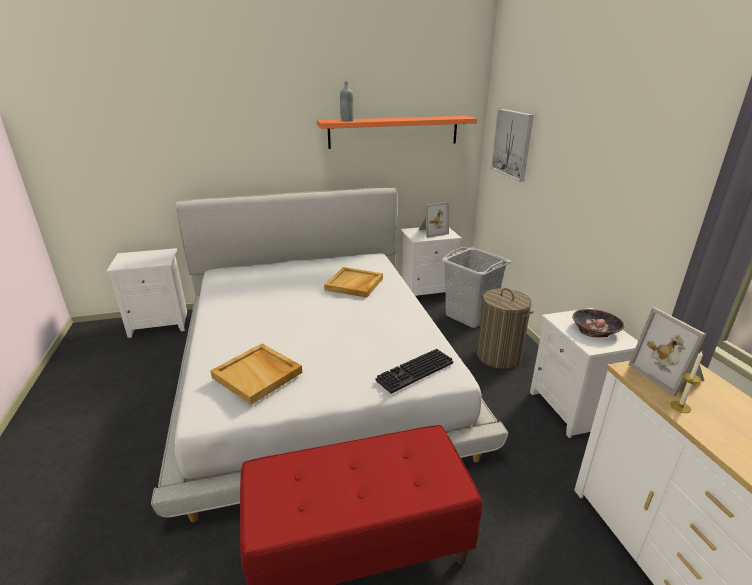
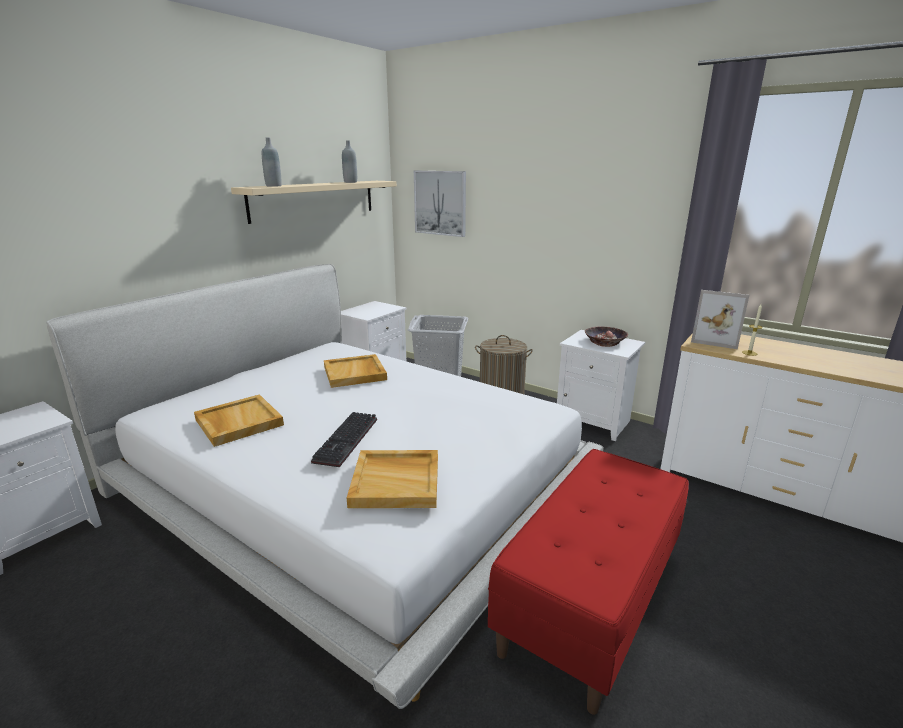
camera: 40 degrees left, 5 degrees down
orange shelf [317,116,477,149] -> beige shelf [231,181,397,224]
keyboard [376,349,453,394] -> keyboard moved to [311,412,377,467]
picture frame [419,202,449,238] -> none
none -> beige tray [194,394,284,447]
none -> grey bottle [342,140,357,183]

